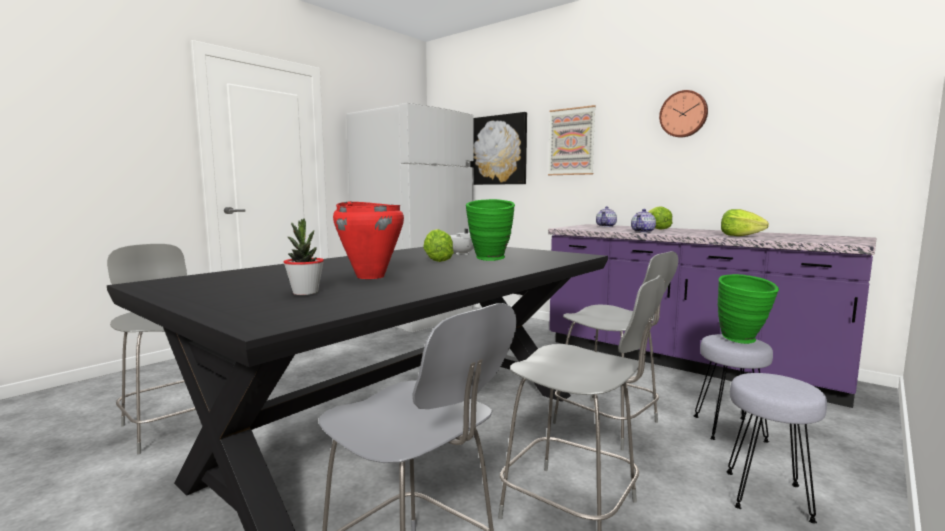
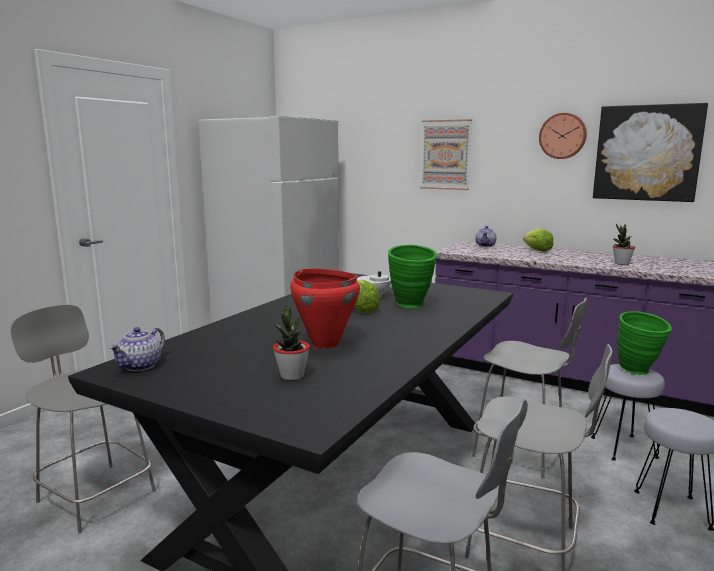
camera: 10 degrees left, 5 degrees up
picture [470,112,527,185] -> picture moved to [593,103,708,202]
teapot [631,209,656,233] -> teapot moved to [109,327,165,371]
lettuce [721,209,769,236] -> potted plant [613,223,635,265]

